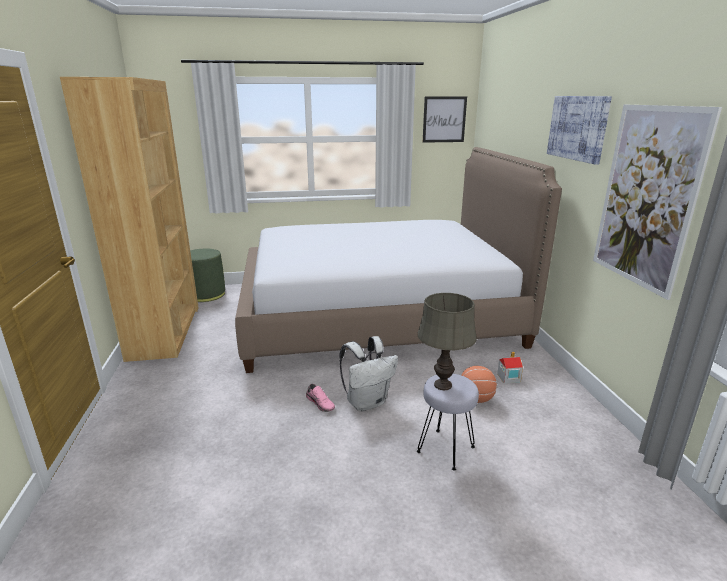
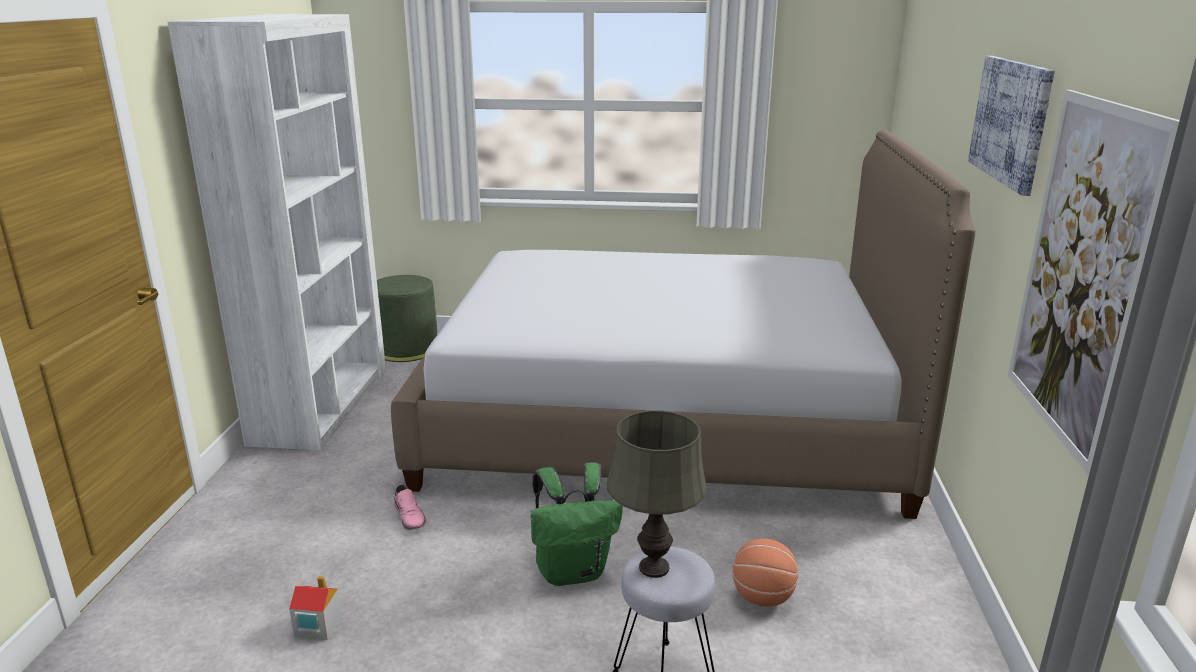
camera: 15 degrees right, 0 degrees up
brown bookcase [60,77,199,362] -> white bookcase [167,14,386,450]
pink shoe [306,384,335,412] -> pink shoe moved to [394,485,426,530]
white backpack [339,336,398,411] -> green backpack [531,462,623,586]
picture [423,96,467,143] -> none
toy house [497,352,523,384] -> toy house moved to [289,576,342,640]

